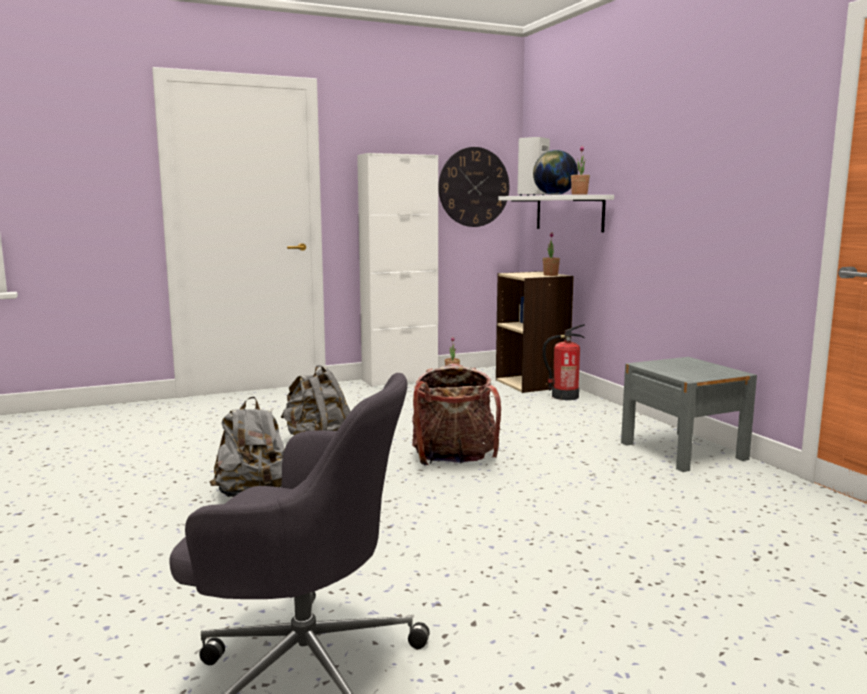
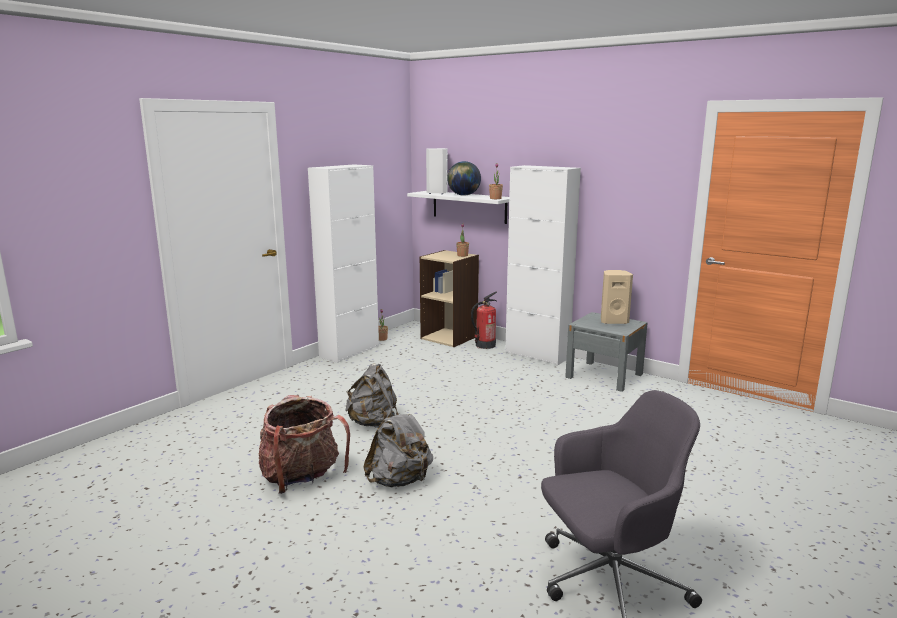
camera: 30 degrees left, 5 degrees up
backpack [412,363,501,465] -> backpack moved to [259,395,350,494]
wall clock [438,147,509,227] -> none
none -> white cabinet [505,165,581,366]
none -> beige speaker [601,270,633,324]

